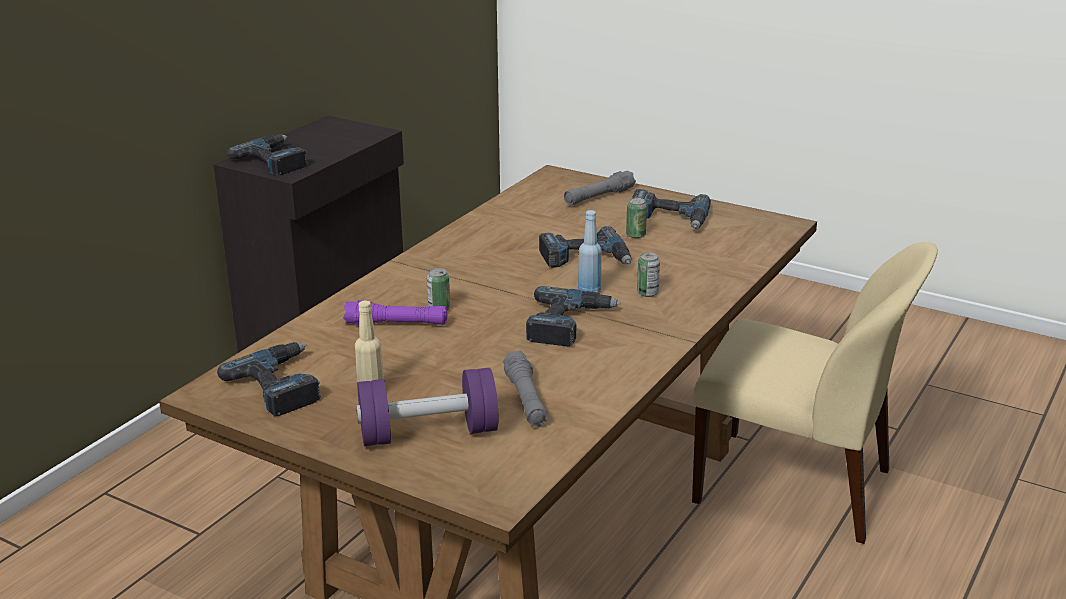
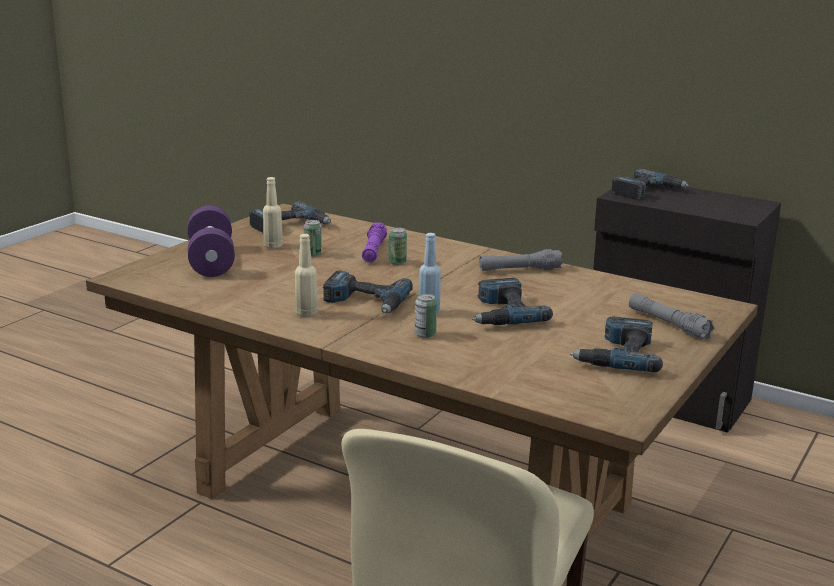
camera: 90 degrees right, 5 degrees down
grey flashlight [503,351,548,426] -> grey flashlight moved to [479,249,563,271]
can [626,198,647,238] -> can moved to [303,220,322,257]
none -> beige bottle [295,234,318,317]

